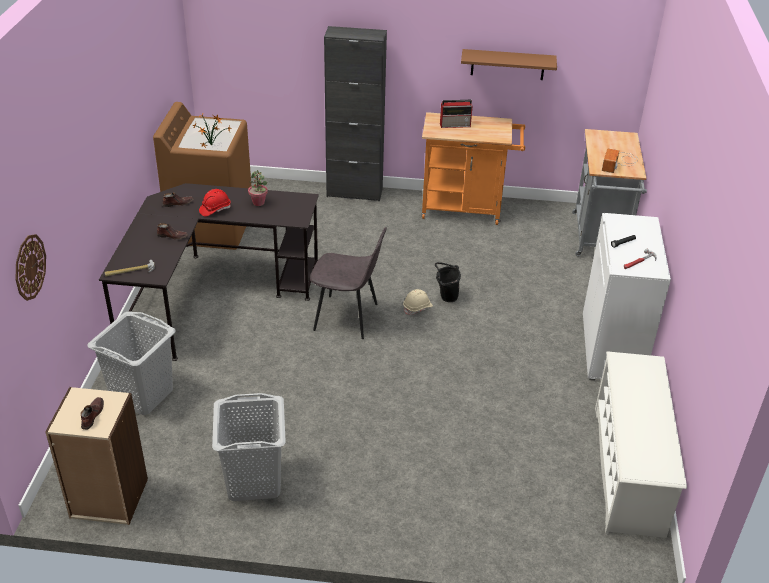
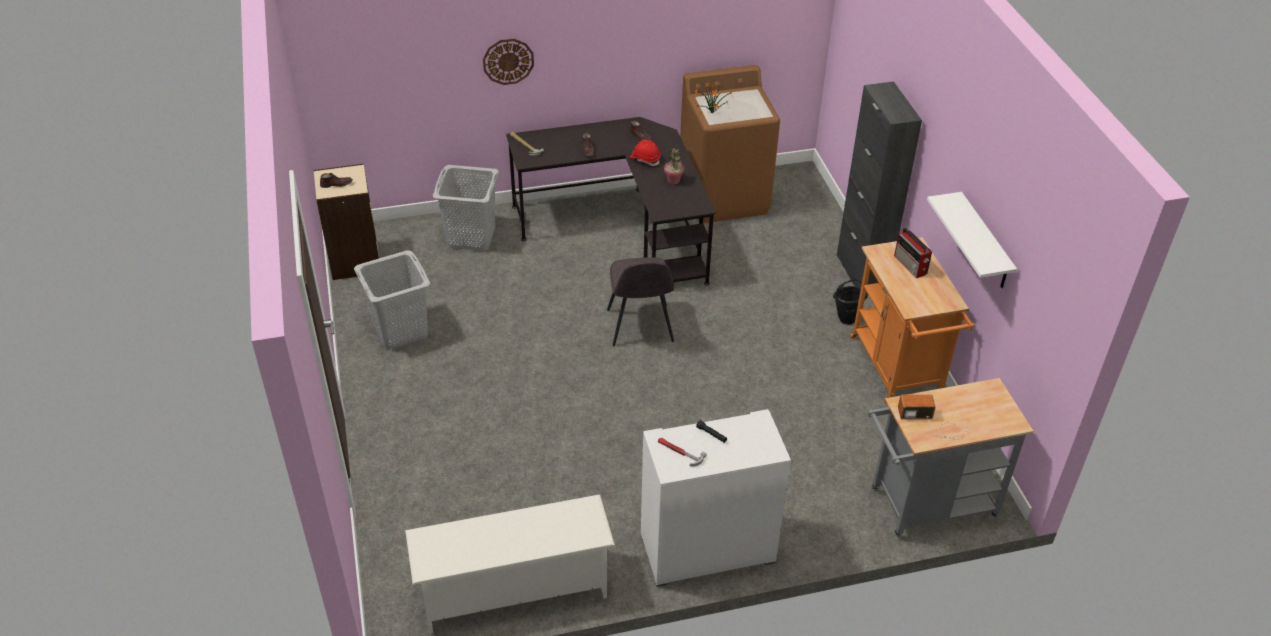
camera: 70 degrees right, 5 degrees up
wall clock [16,234,46,301] -> wall clock moved to [483,39,534,85]
beige hard hat [403,289,433,315] -> none
black bucket [435,262,461,302] -> black bucket moved to [833,279,868,325]
brown shelf [461,49,557,80] -> white shelf [927,192,1017,288]

